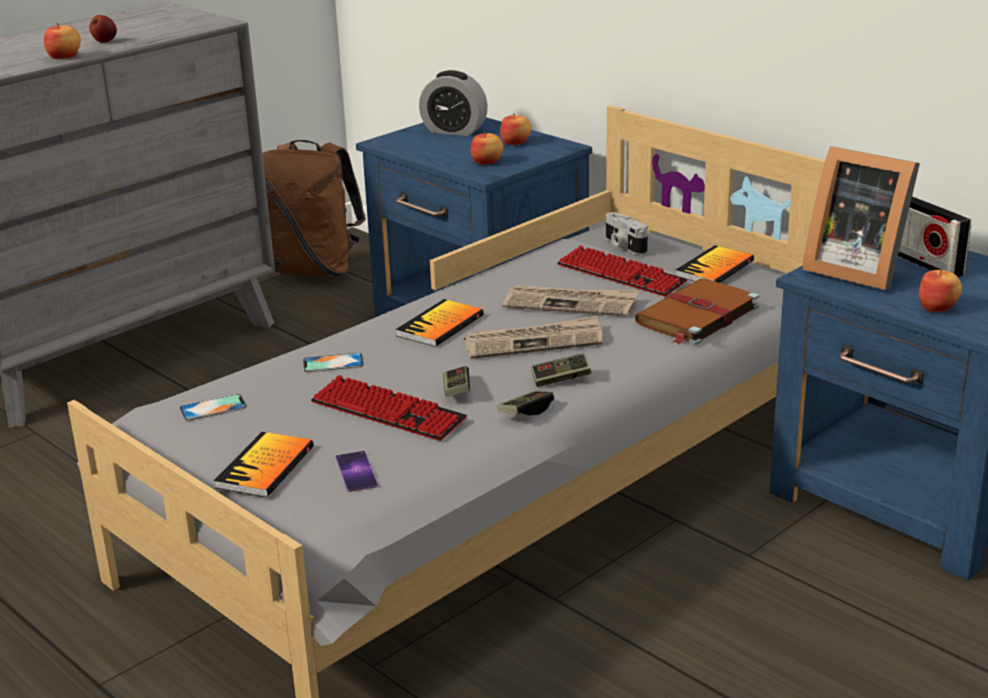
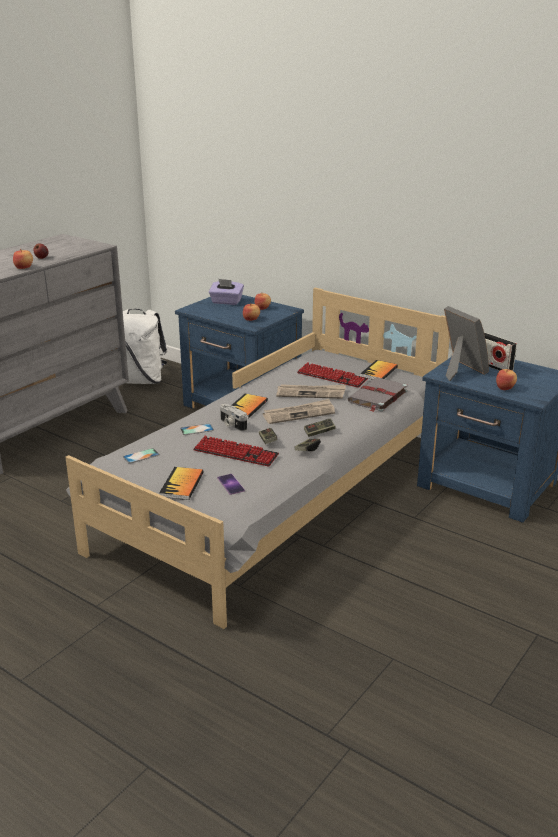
camera: 10 degrees left, 0 degrees up
brown backpack [262,140,366,277] -> white backpack [123,308,167,384]
alarm clock [419,70,488,136] -> purple tissue box [209,279,244,305]
camera [606,212,648,255] -> camera moved to [220,404,247,431]
brown book [635,278,759,345] -> grey book [348,378,408,412]
picture frame [802,146,920,290] -> picture frame turned 150 degrees counterclockwise [444,306,489,381]

